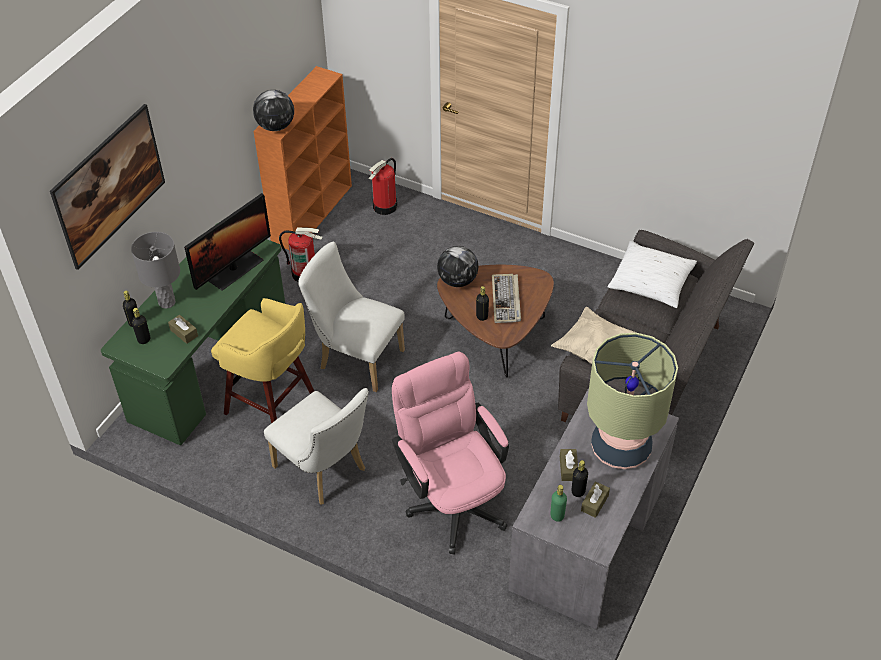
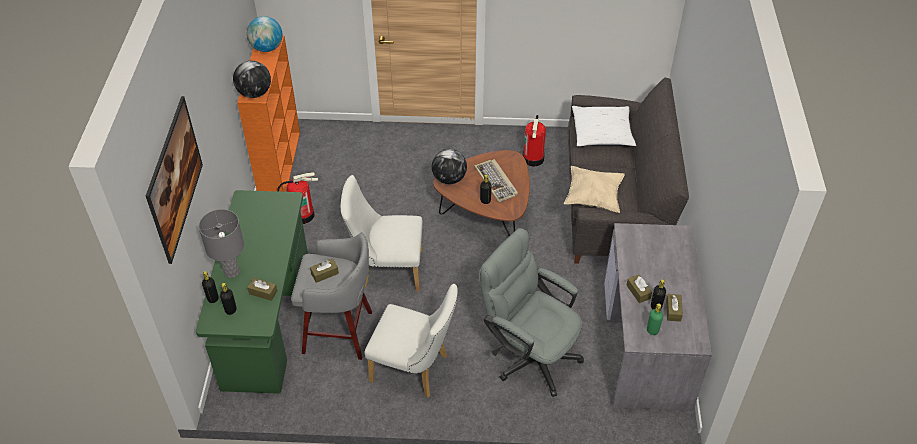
camera: 25 degrees left, 0 degrees up
monitor [184,193,271,291] -> none
yellow stool [211,298,314,423] -> grey stool [291,232,372,360]
fire extinguisher [368,158,397,215] -> fire extinguisher moved to [523,115,546,166]
pink office chair [392,351,509,555] -> grey office chair [479,228,584,397]
table lamp [587,333,678,469] -> none
none -> globe [247,16,283,52]
none -> brown tissue box [310,258,339,283]

